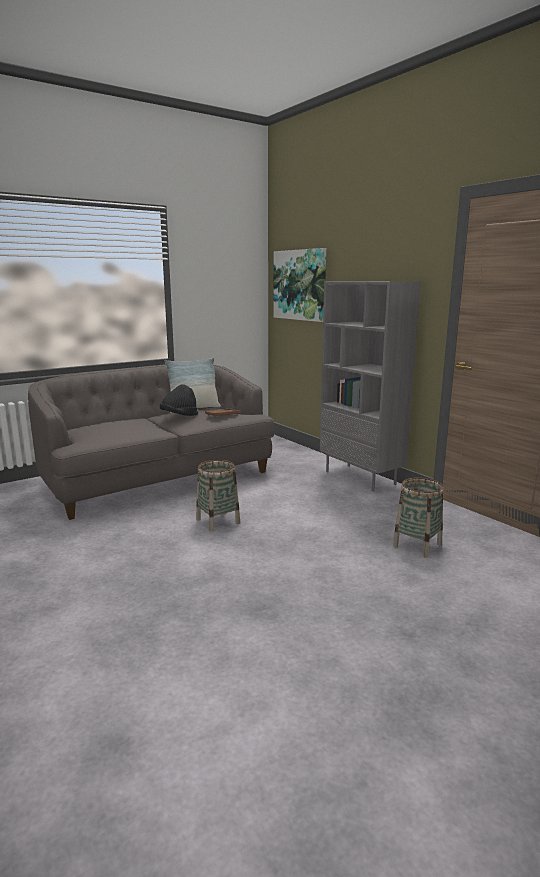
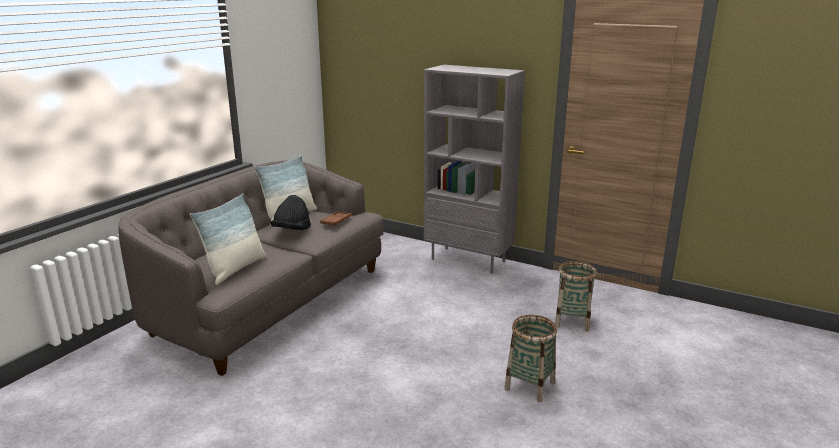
camera: 25 degrees left, 5 degrees up
basket [196,460,240,531] -> basket moved to [504,315,557,402]
picture [274,248,326,322] -> none
none -> pillow [190,193,267,285]

